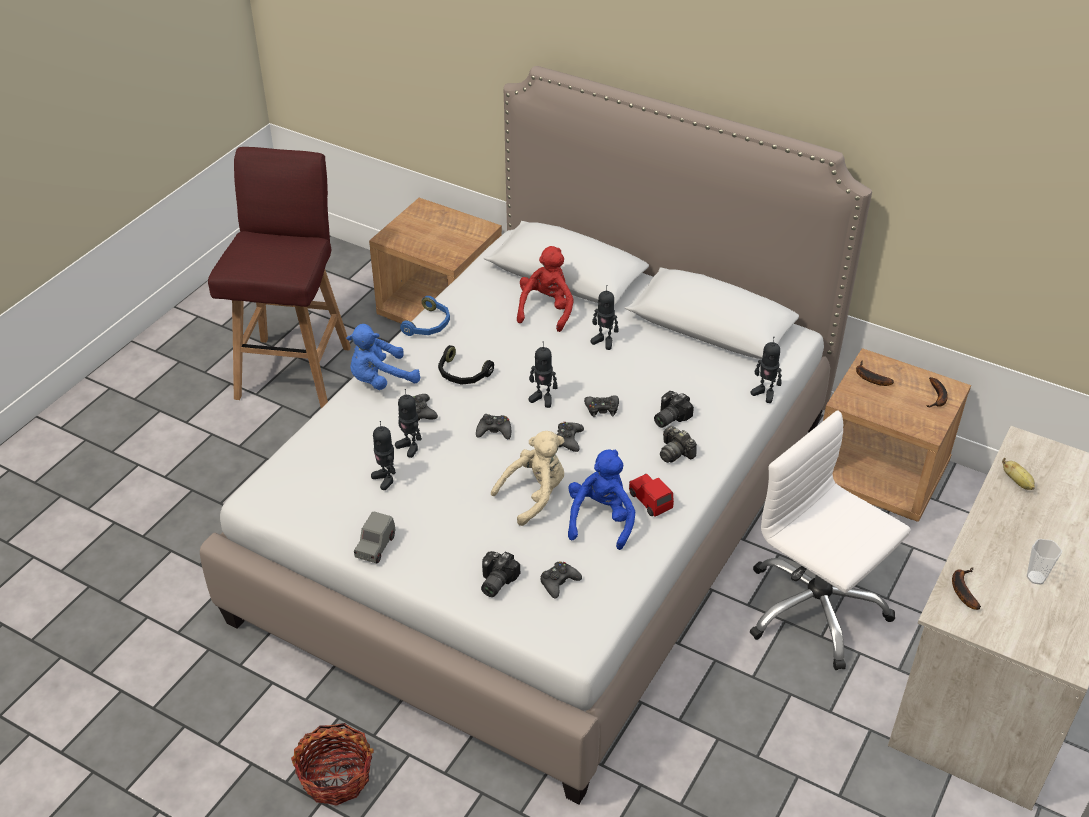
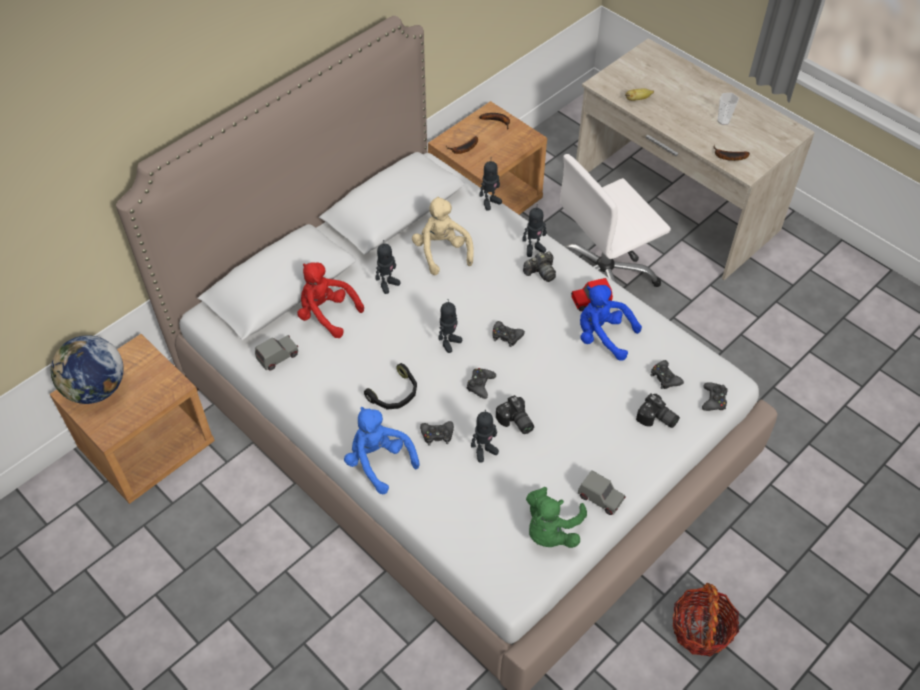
camera: 75 degrees left, 10 degrees up
red stool [208,147,351,408] -> none
blue plush toy [346,324,420,390] -> blue plush toy turned 150 degrees clockwise [344,407,420,494]
toy robot [371,421,396,490] -> toy robot moved to [522,204,547,257]
blue headphones [400,296,450,336] -> none
beige plush toy [491,431,564,526] -> beige plush toy moved to [412,197,474,275]
black game controller [584,395,619,417] -> black game controller moved to [702,382,728,411]
camera [654,391,694,428] -> camera moved to [496,395,534,434]
none -> globe [51,335,124,404]
none -> grey toy car [255,335,298,371]
none -> green plush toy [526,487,587,548]

